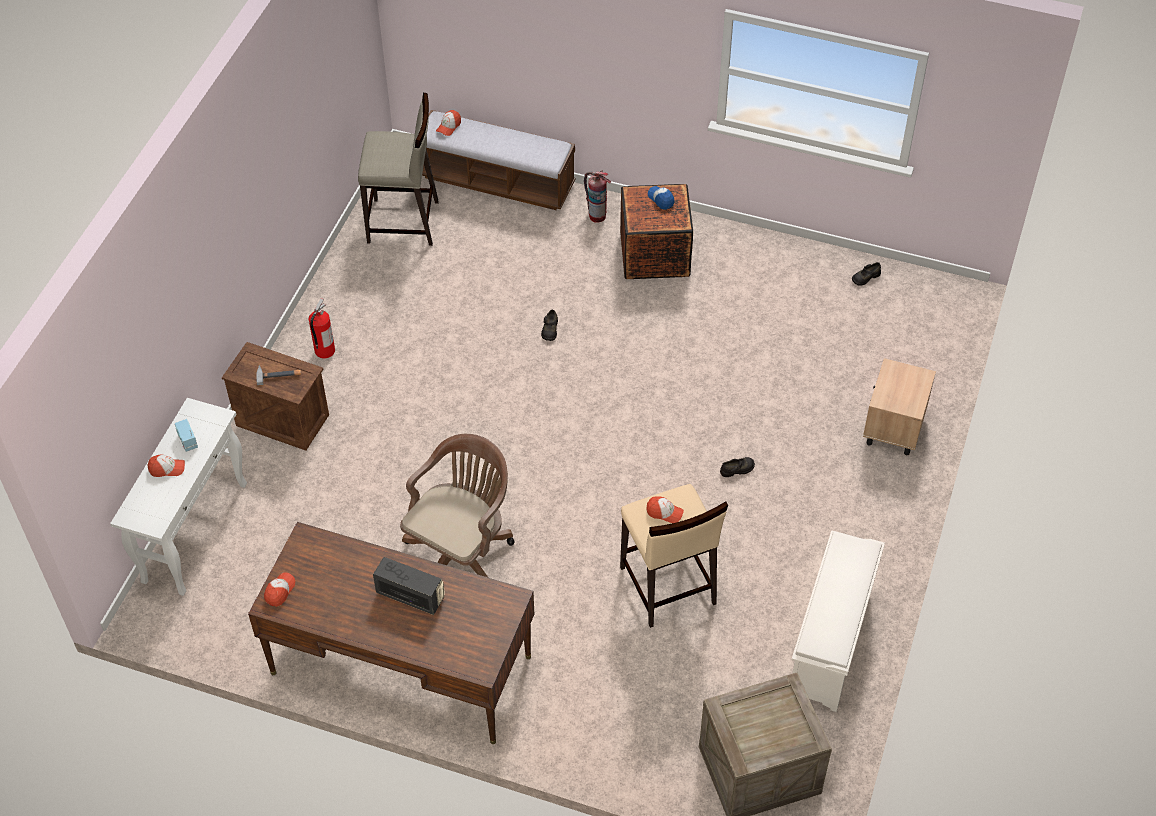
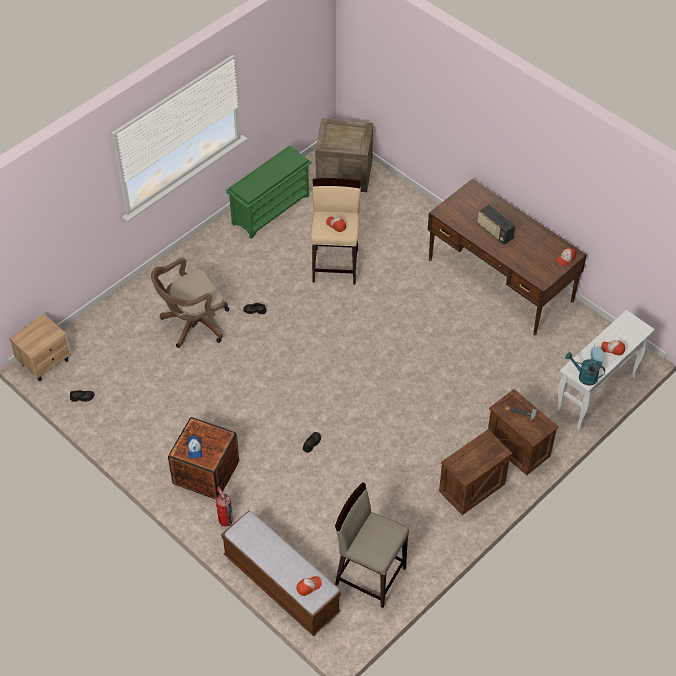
camera: 155 degrees left, 0 degrees up
fire extinguisher [309,298,335,359] -> crate [439,430,512,515]
brown office chair [400,434,515,578] -> brown office chair moved to [151,257,229,348]
white shoe rack [791,530,885,712] -> green shoe rack [226,145,312,239]
beige nightstand [863,358,936,455] -> beige nightstand moved to [10,314,71,381]
none -> turquoise watering can [565,352,605,386]

